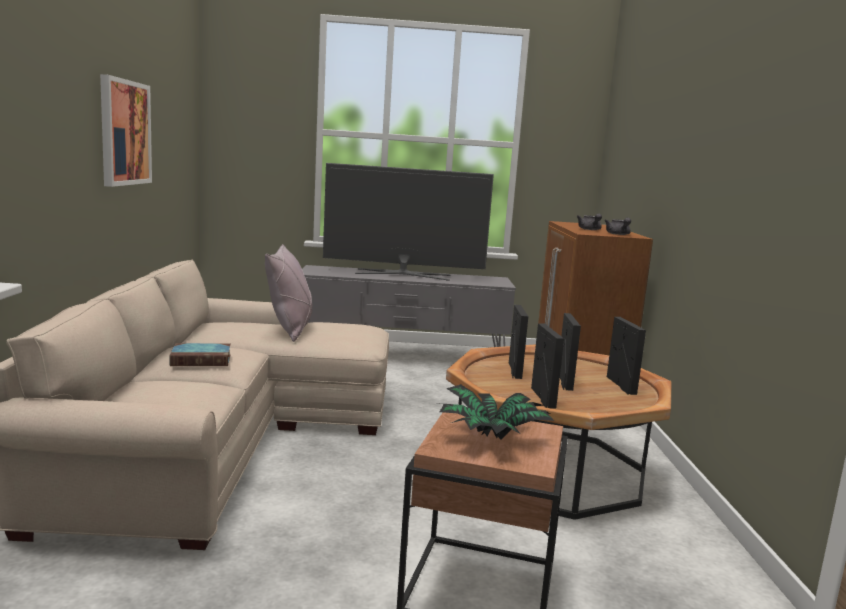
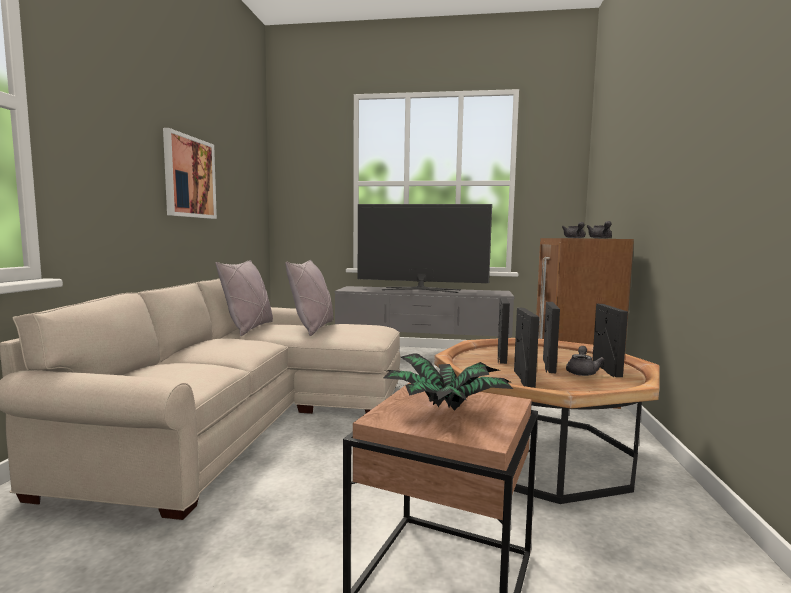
camera: 10 degrees right, 5 degrees down
book [169,343,231,366] -> none
none -> purple pillow [216,260,273,336]
none -> grey teapot [566,346,604,376]

